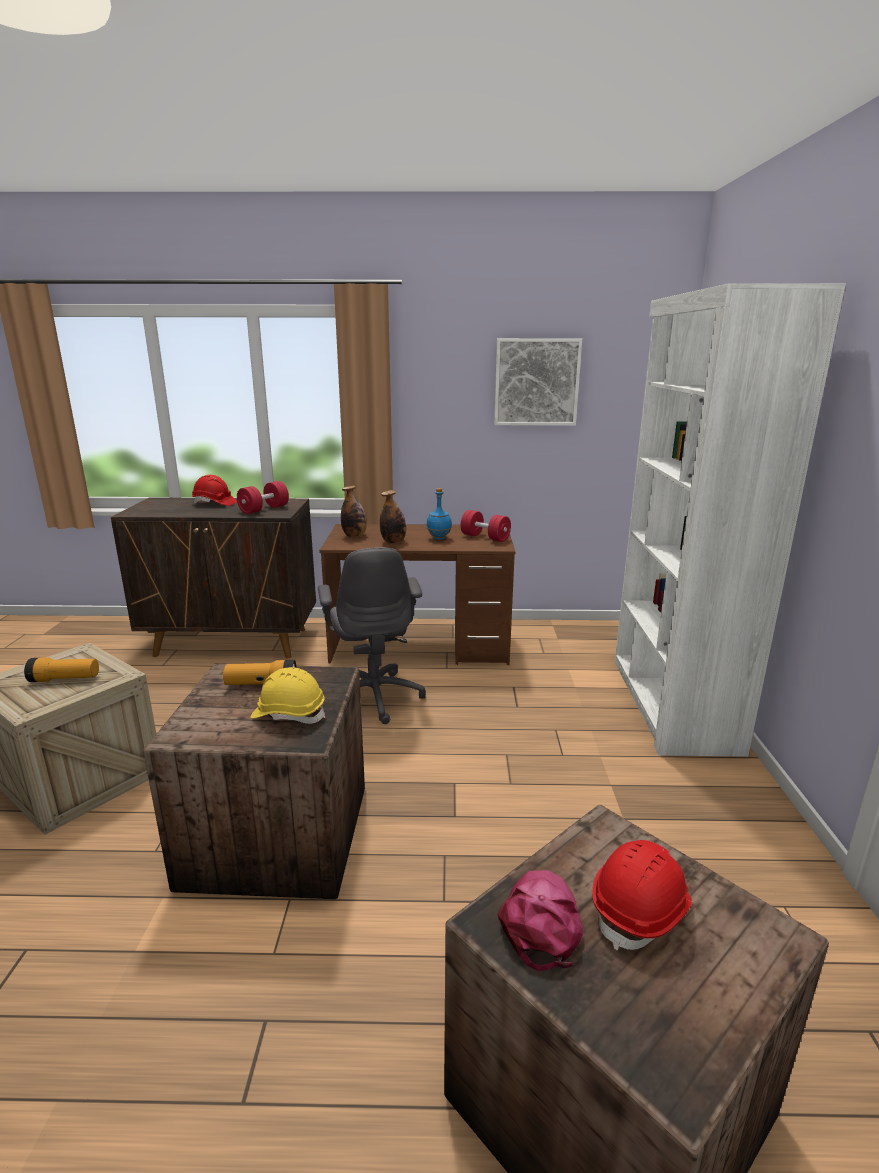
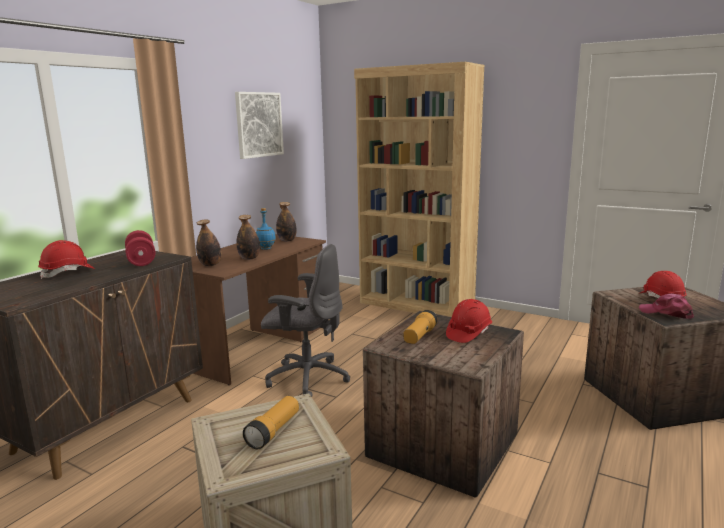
camera: 60 degrees left, 5 degrees down
yellow hard hat [251,667,326,724] -> red hard hat [446,299,492,343]
red dumbbell [461,510,511,542] -> bottle [276,202,297,242]
white bookcase [615,283,846,757] -> brown bookcase [354,62,484,317]

